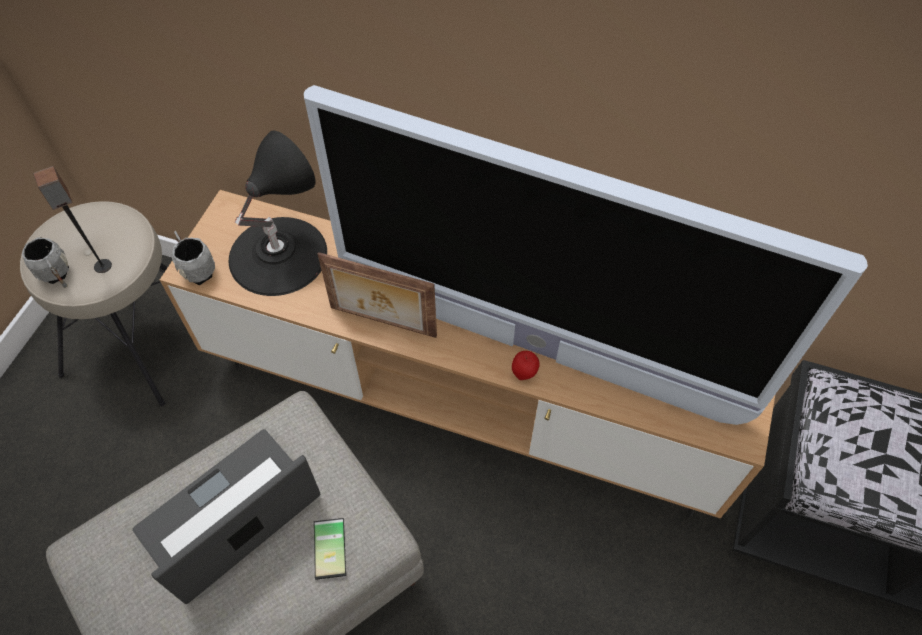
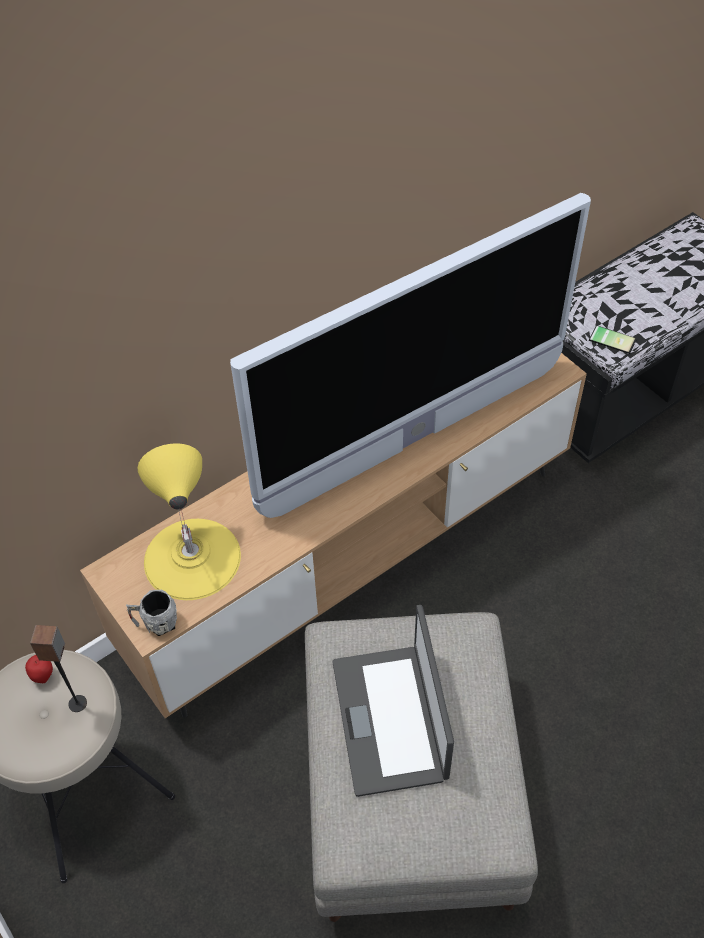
camera: 55 degrees left, 5 degrees down
grey mug [22,237,69,288] -> none
black table lamp [229,131,327,296] -> yellow table lamp [137,443,241,600]
phone [314,518,352,580] -> phone moved to [589,325,637,354]
picture frame [318,252,437,338] -> none
apple [512,351,540,380] -> apple moved to [25,655,53,683]

